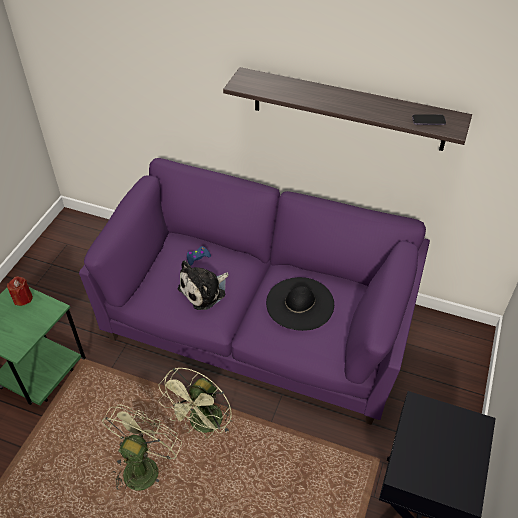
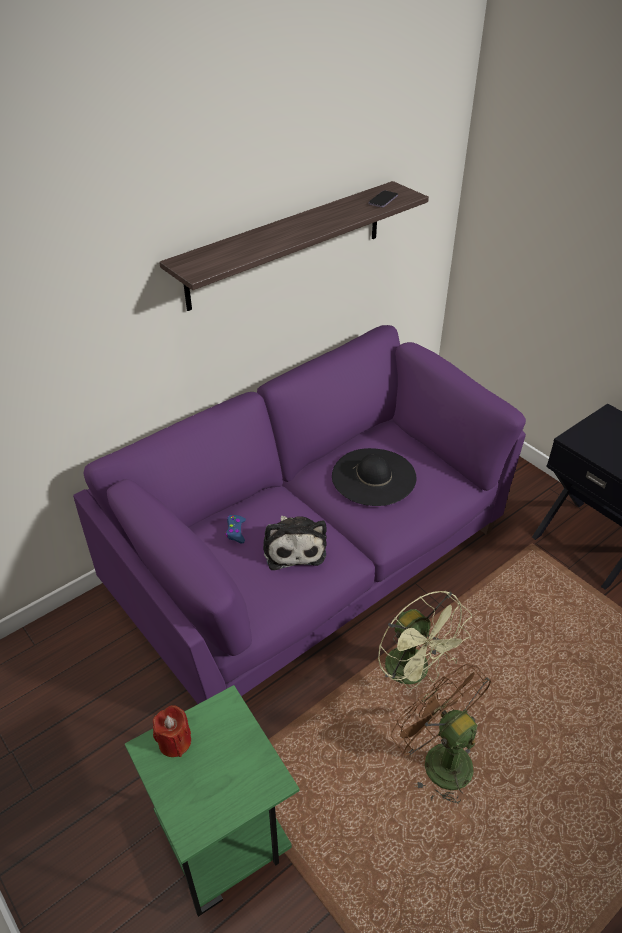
camera: 60 degrees left, 5 degrees down
green fan [102,405,182,491] -> brown fan [391,664,492,806]

